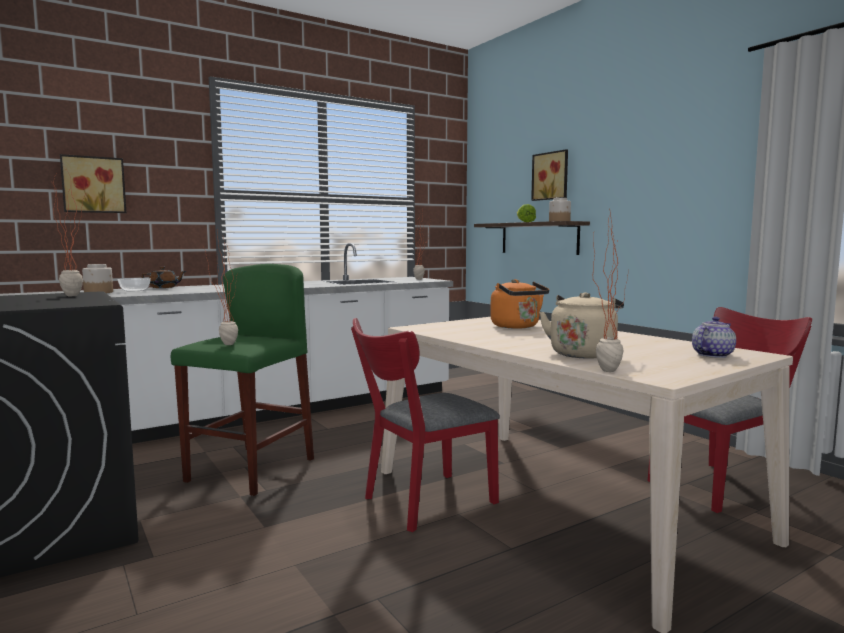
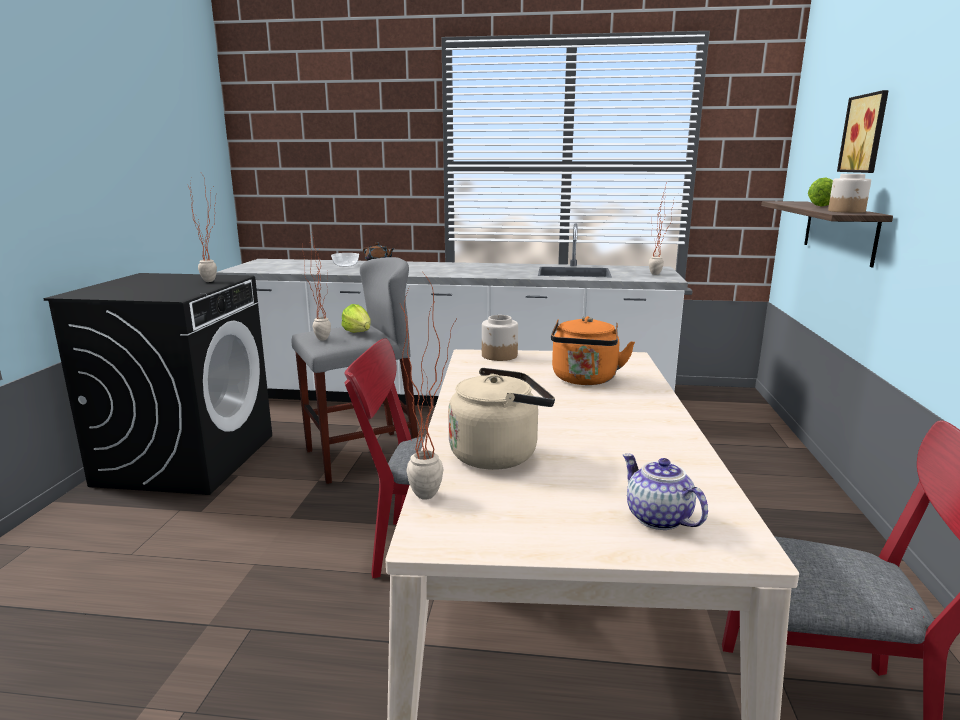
camera: 40 degrees right, 10 degrees up
picture [60,154,126,213] -> none
jar [82,264,113,293] -> jar moved to [482,315,518,361]
green stool [171,264,314,496] -> grey stool [292,257,418,484]
teapot [692,317,736,358] -> teapot turned 120 degrees counterclockwise [623,454,708,530]
none -> lettuce [341,304,371,333]

